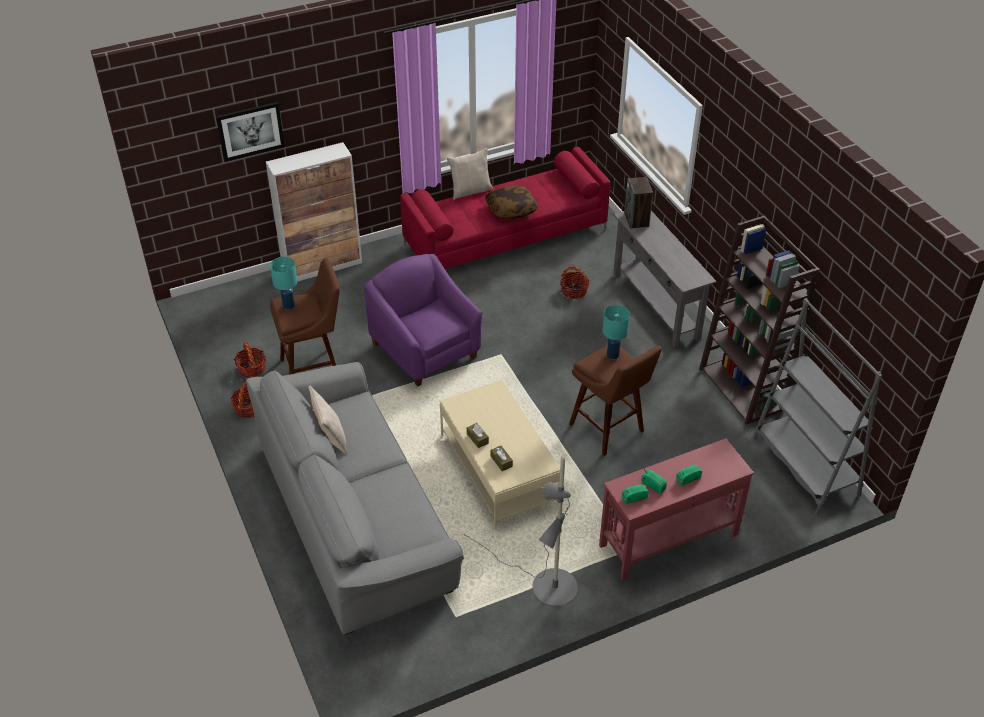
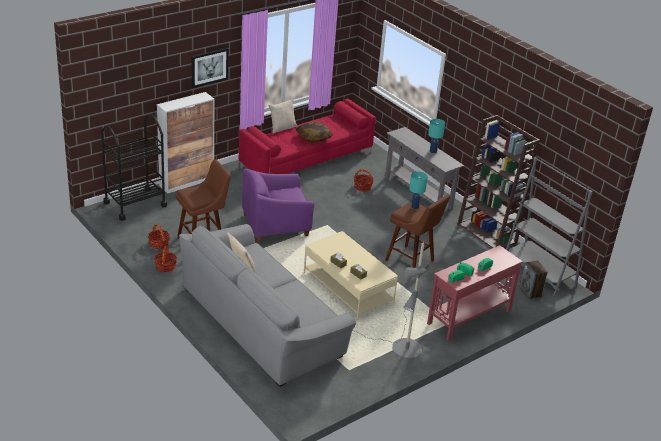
camera: 15 degrees left, 10 degrees down
picture [216,102,285,162] -> picture moved to [191,48,228,88]
turquoise table lamp [270,257,297,310] -> turquoise table lamp moved to [428,119,445,153]
purple armchair [364,254,483,386] -> purple armchair turned 60 degrees counterclockwise [242,169,314,244]
speaker [624,177,653,229] -> speaker moved to [519,260,548,299]
none -> black cart [101,114,167,221]

